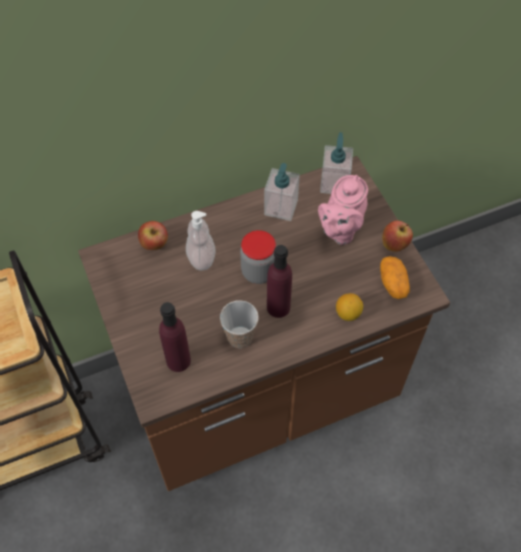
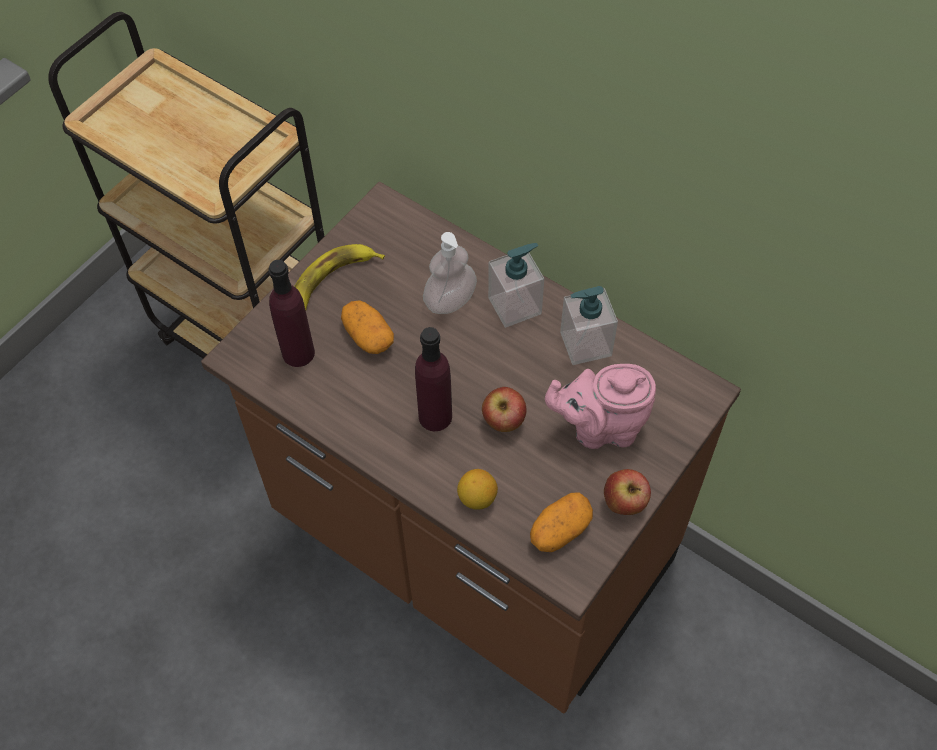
camera: 60 degrees right, 0 degrees up
apple [138,221,168,250] -> apple moved to [482,387,526,432]
cup [220,300,259,348] -> none
jar [240,230,276,284] -> none
soap dispenser [320,132,353,194] -> soap dispenser moved to [488,243,544,328]
none -> banana [294,244,385,310]
none -> potato [341,300,394,354]

